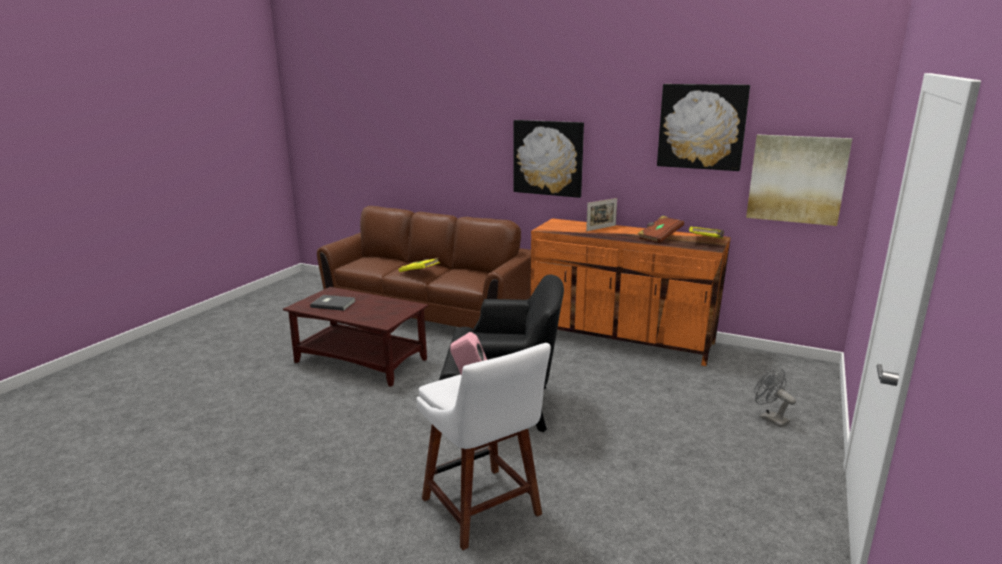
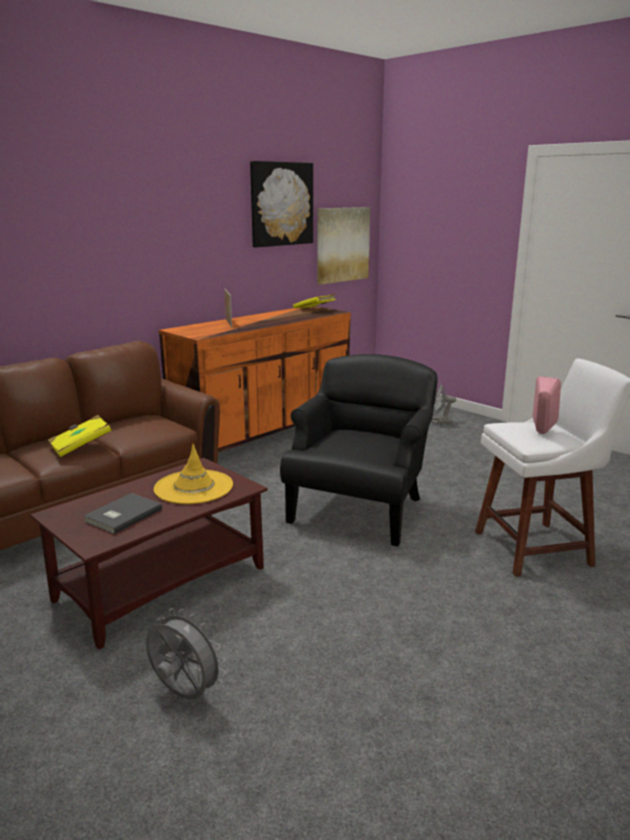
camera: 70 degrees left, 0 degrees up
picture [514,120,584,198] -> none
brown book [638,216,684,243] -> none
none -> grey fan [146,608,226,700]
none -> yellow hat [154,444,233,504]

